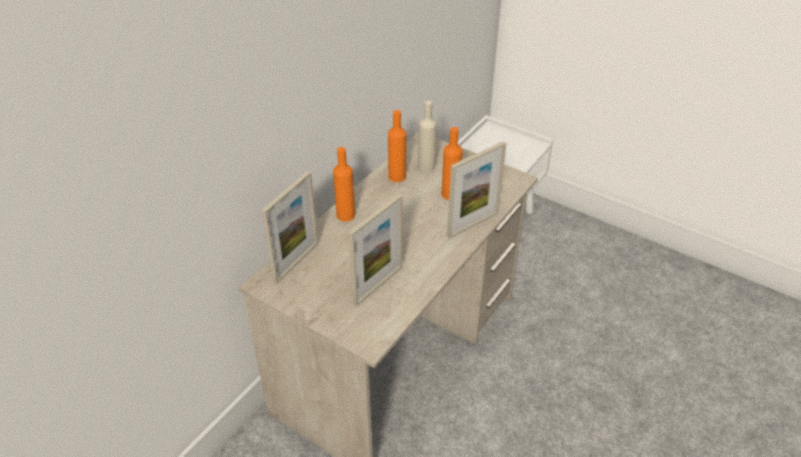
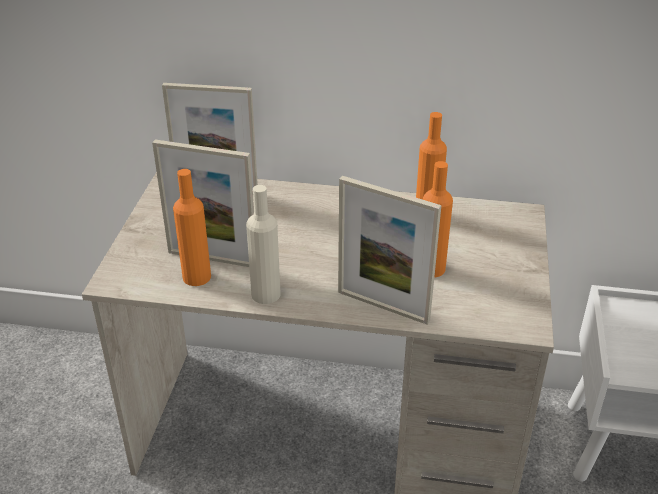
camera: 65 degrees right, 5 degrees down
orange bottle [333,147,355,222] -> orange bottle moved to [173,169,211,286]
beige bottle [418,101,437,172] -> beige bottle moved to [246,185,280,304]

